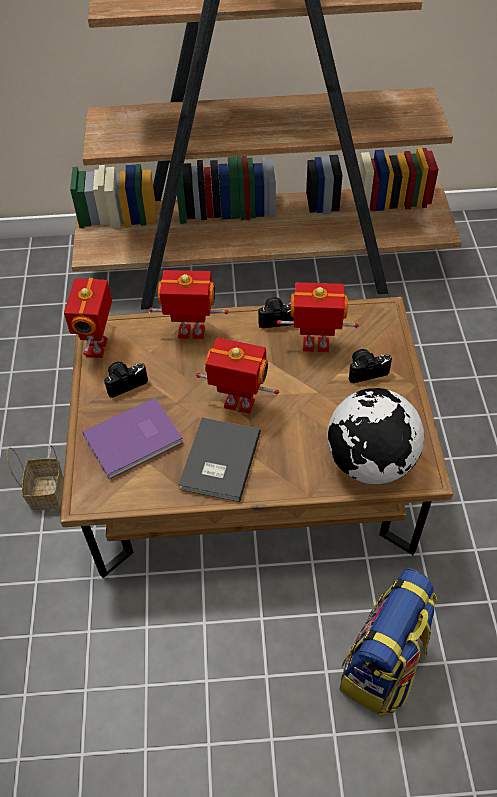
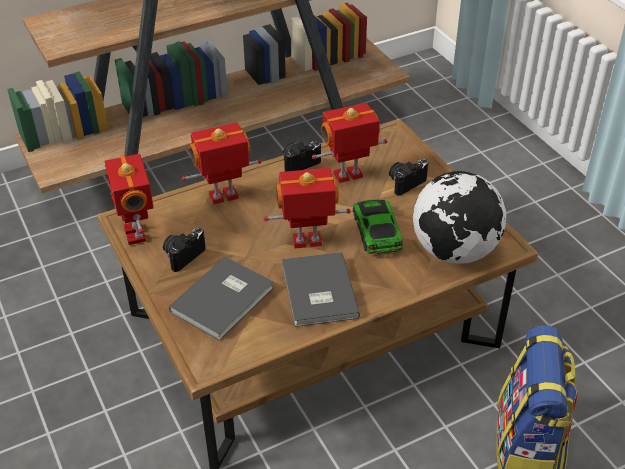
camera: 25 degrees left, 10 degrees down
basket [7,445,64,510] -> none
purple book [83,398,183,480] -> grey book [169,256,274,341]
none -> toy car [353,199,403,254]

